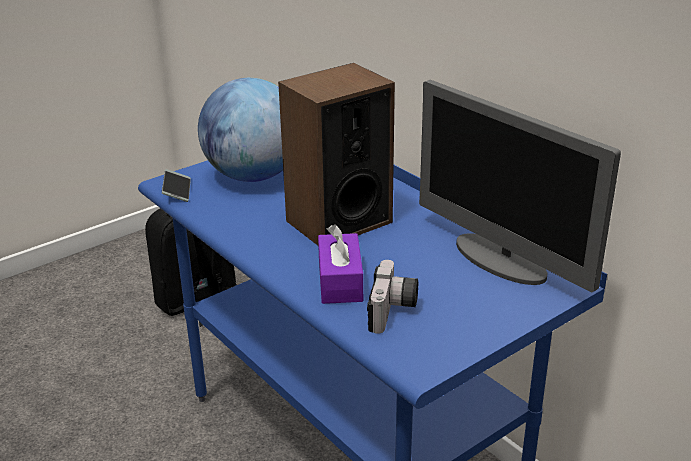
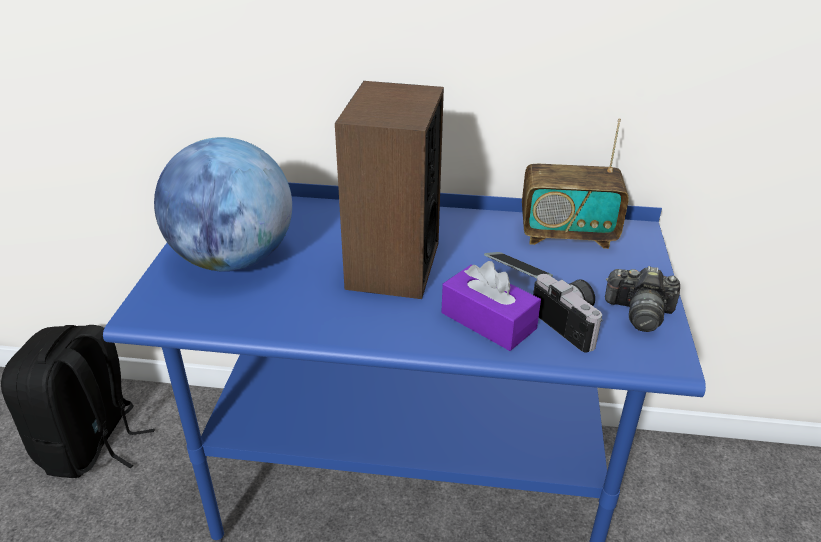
camera: 45 degrees left, 5 degrees up
phone [162,169,191,202] -> phone moved to [484,252,553,278]
monitor [419,80,621,292] -> radio [522,118,629,249]
none -> camera [605,266,680,332]

